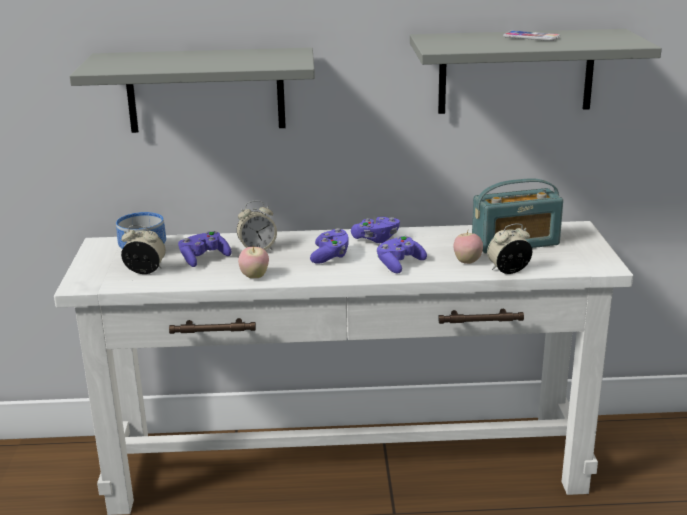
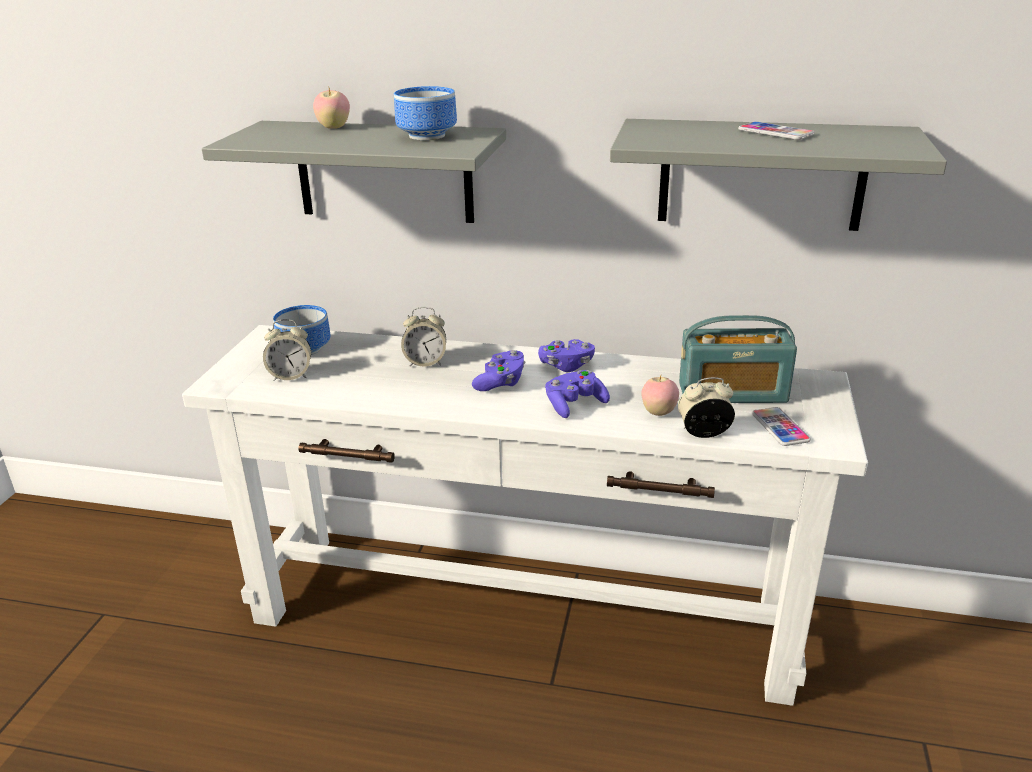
camera: 15 degrees right, 5 degrees up
alarm clock [121,225,166,274] -> alarm clock turned 150 degrees clockwise [263,319,311,381]
purple game controller [178,231,232,267] -> none
apple [238,246,269,278] -> apple moved to [313,88,350,129]
none -> bowl [394,86,457,140]
none -> phone [752,407,811,446]

